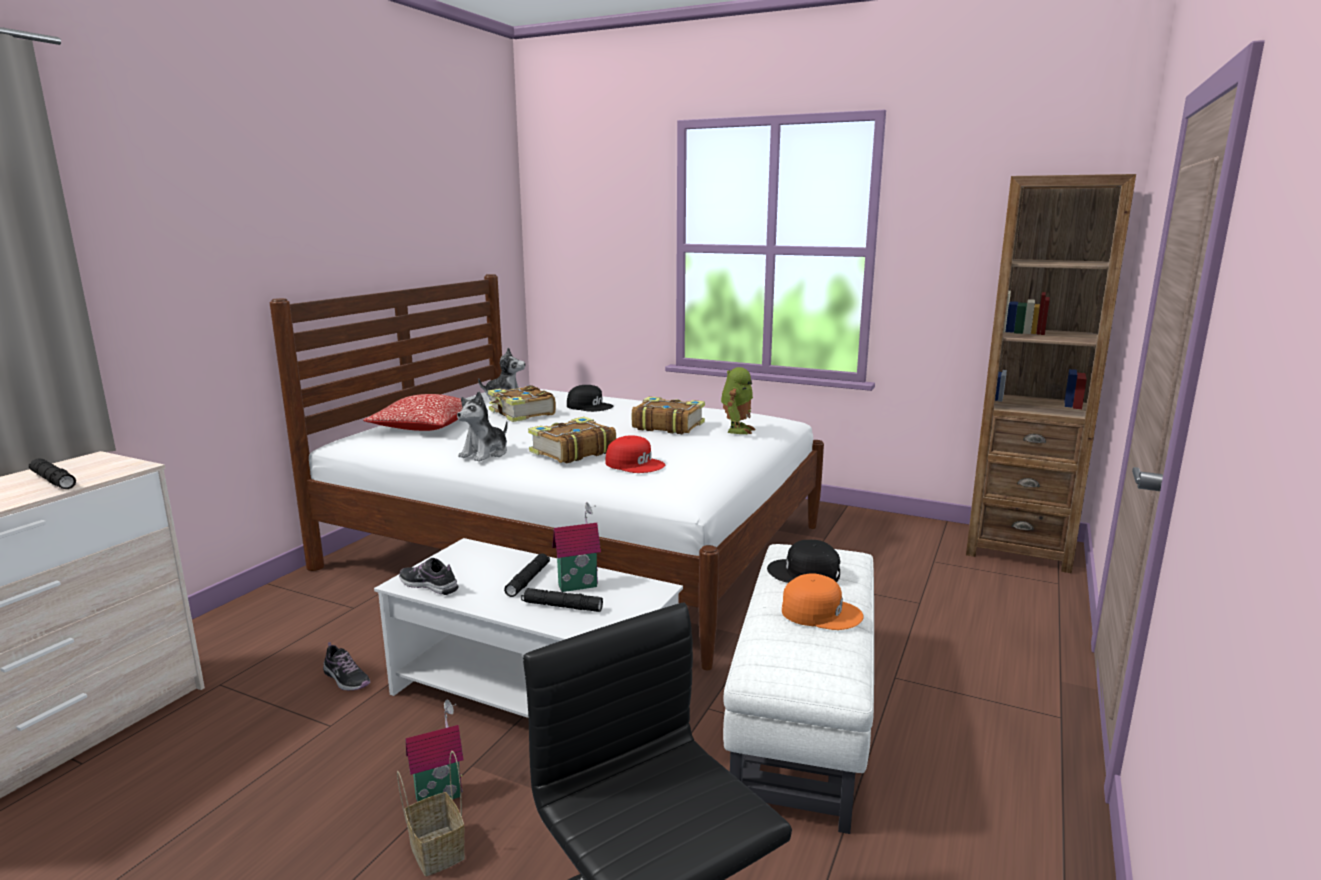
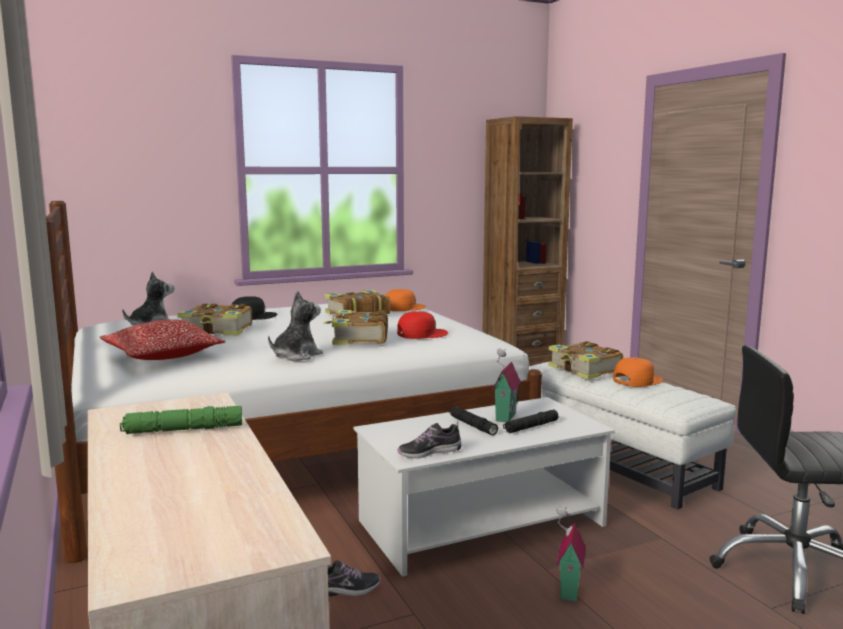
camera: 50 degrees left, 5 degrees down
black flashlight [29,458,76,489] -> green flashlight [120,406,242,434]
basket [397,751,465,876] -> none
plush toy [457,391,508,462] -> plush toy turned 120 degrees counterclockwise [268,291,323,361]
toy robot [721,367,756,434] -> orange cap [385,289,425,311]
black cap [767,540,840,583] -> book [548,341,623,379]

